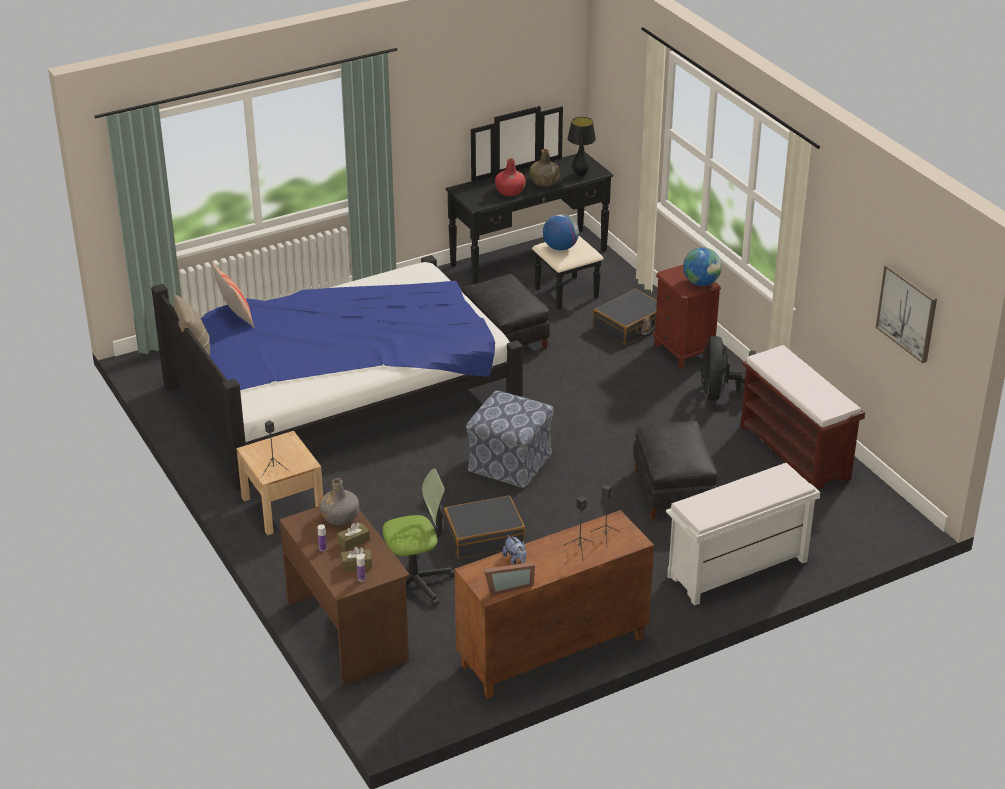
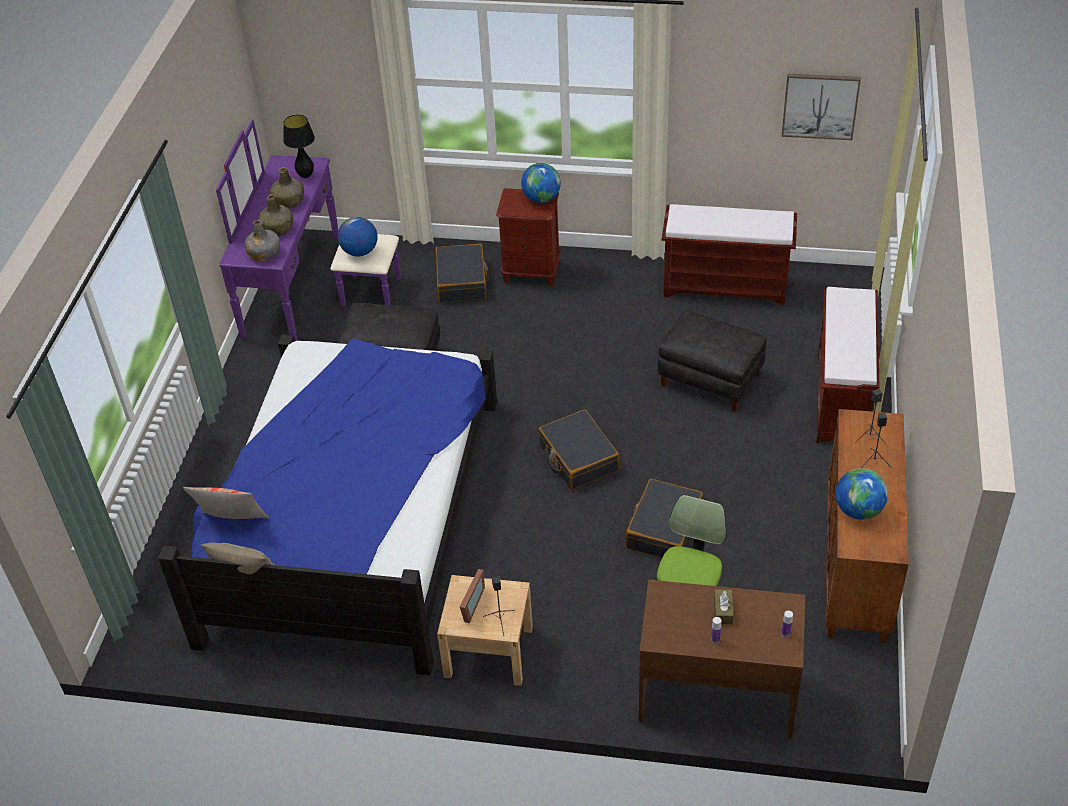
camera: 50 degrees left, 10 degrees up
grey bottle [319,478,359,525] -> grey bottle moved to [244,220,280,261]
brown tissue box [341,547,372,572] -> none
black dresser [446,106,613,310] -> purple dresser [216,120,401,341]
ottoman [466,390,554,488] -> black suitcase [538,409,619,490]
picture frame [483,562,535,596] -> picture frame moved to [460,569,485,623]
red bottle [495,158,526,196] -> green bottle [258,194,293,236]
plush toy [502,534,527,565] -> globe [835,468,888,520]
white bench [666,463,820,606] -> brown bench [816,287,879,444]
black fan [700,336,756,401] -> none

